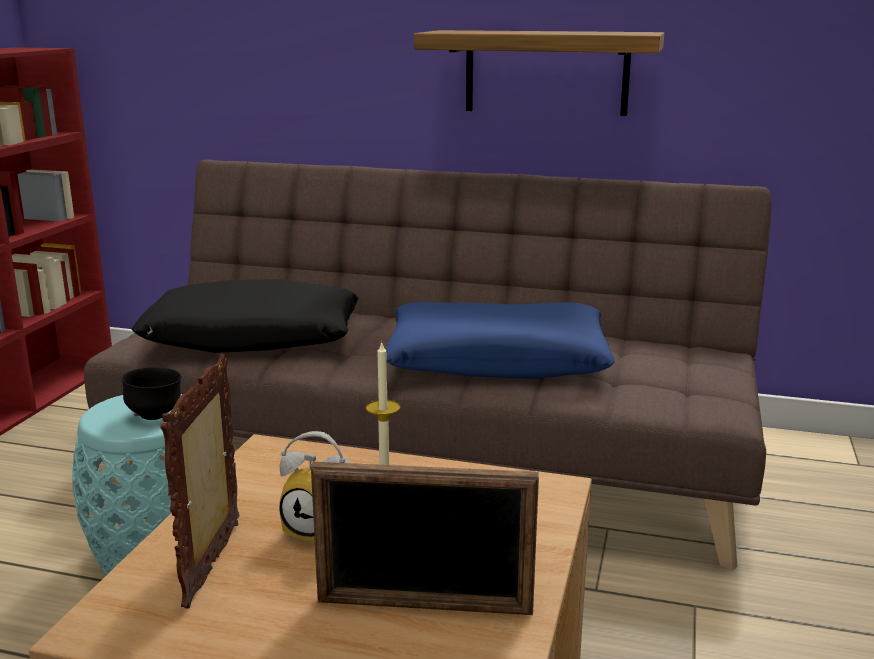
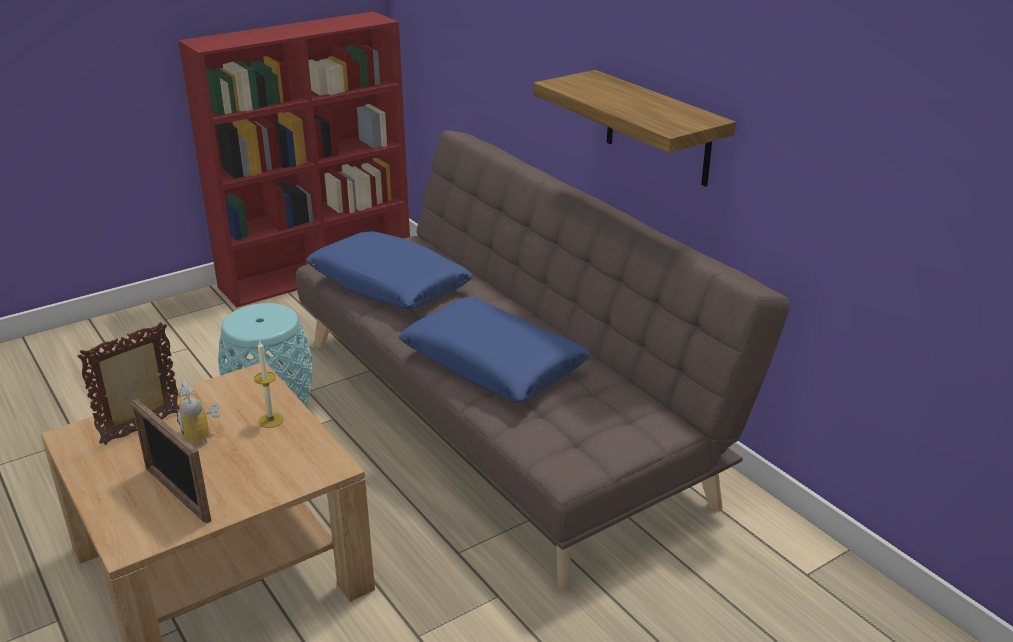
camera: 40 degrees right, 10 degrees up
black bowl [122,367,181,420] -> none
black pillow [131,279,358,353] -> blue pillow [306,231,473,309]

